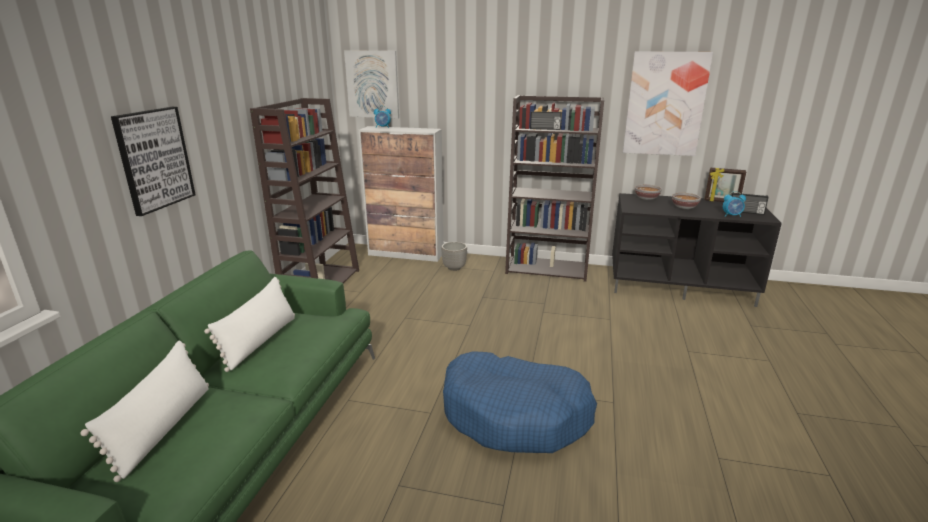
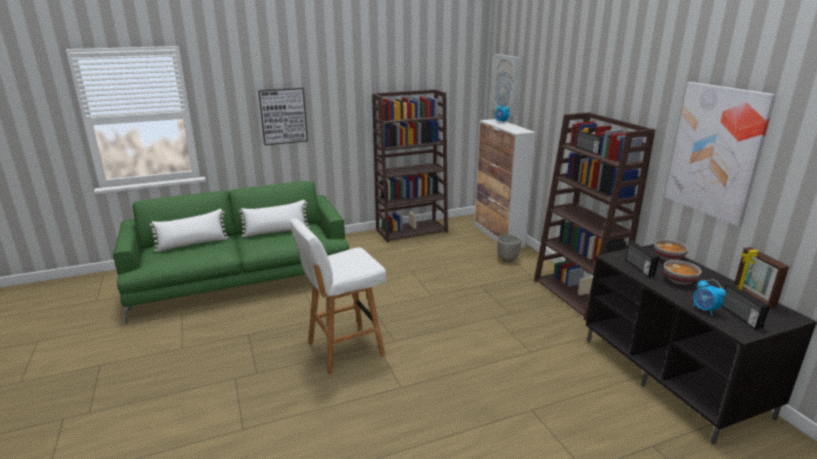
camera: 55 degrees right, 0 degrees up
blue dog bed [443,351,597,453] -> white stool [290,218,387,375]
none -> radio [626,241,659,277]

